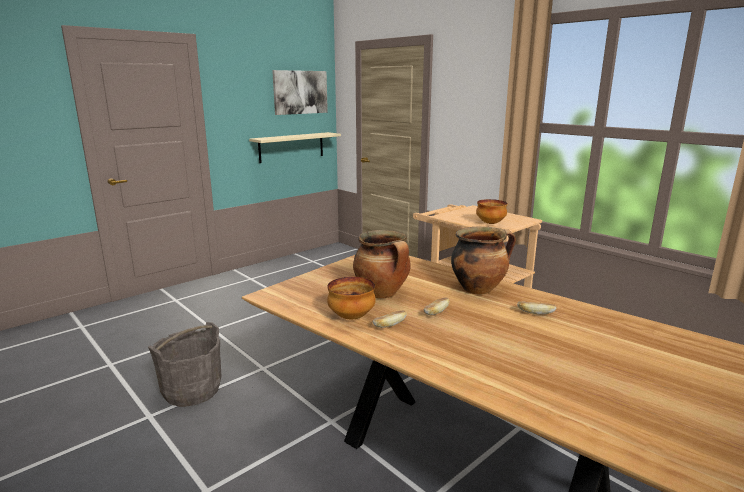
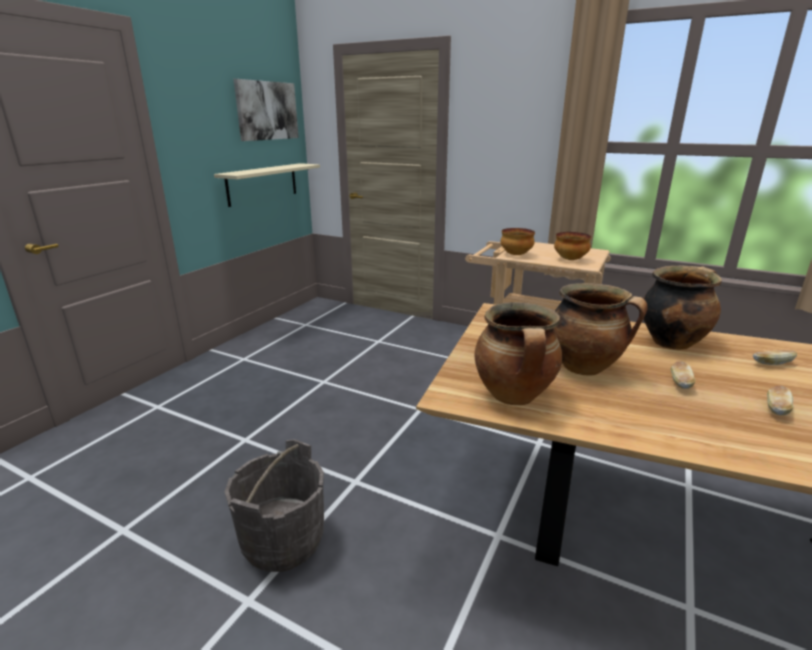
camera: 20 degrees left, 5 degrees up
bowl [327,277,376,320] -> bowl moved to [500,228,535,255]
bread [373,310,407,328] -> bread moved to [767,386,793,415]
none -> cooking pot [474,302,562,405]

